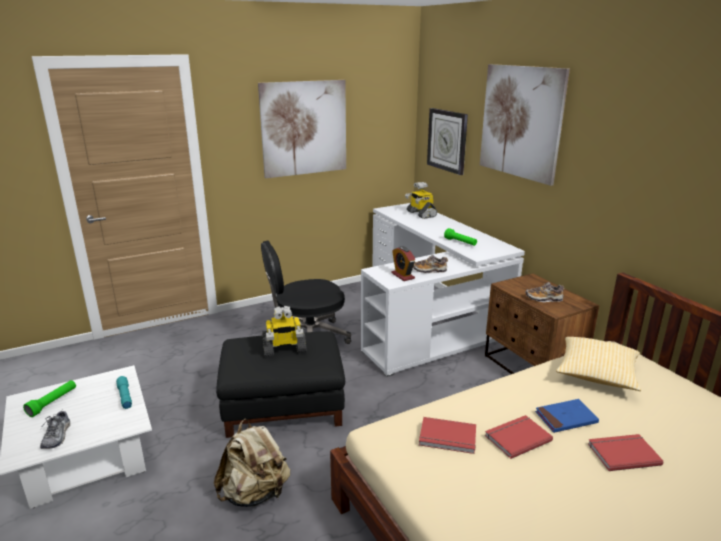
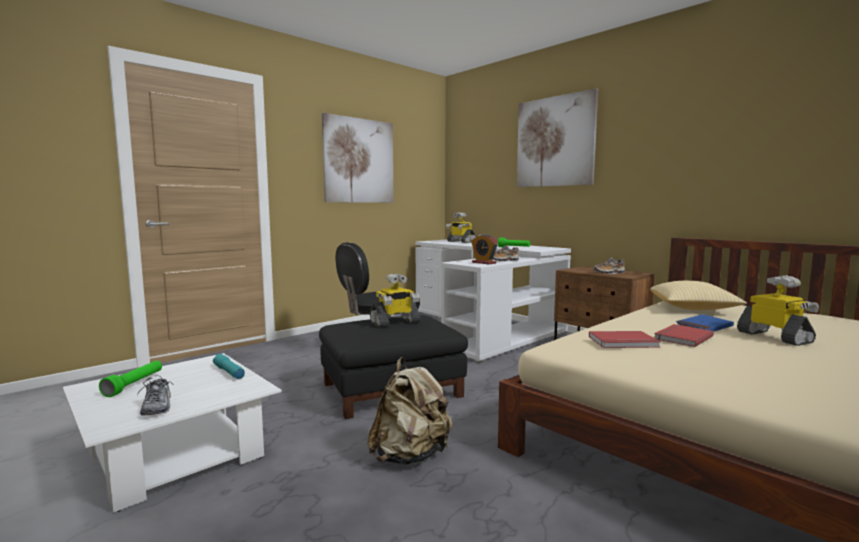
camera: 15 degrees left, 15 degrees down
wall clock [427,108,468,175] -> none
red book [588,434,663,471] -> toy robot [737,275,819,346]

